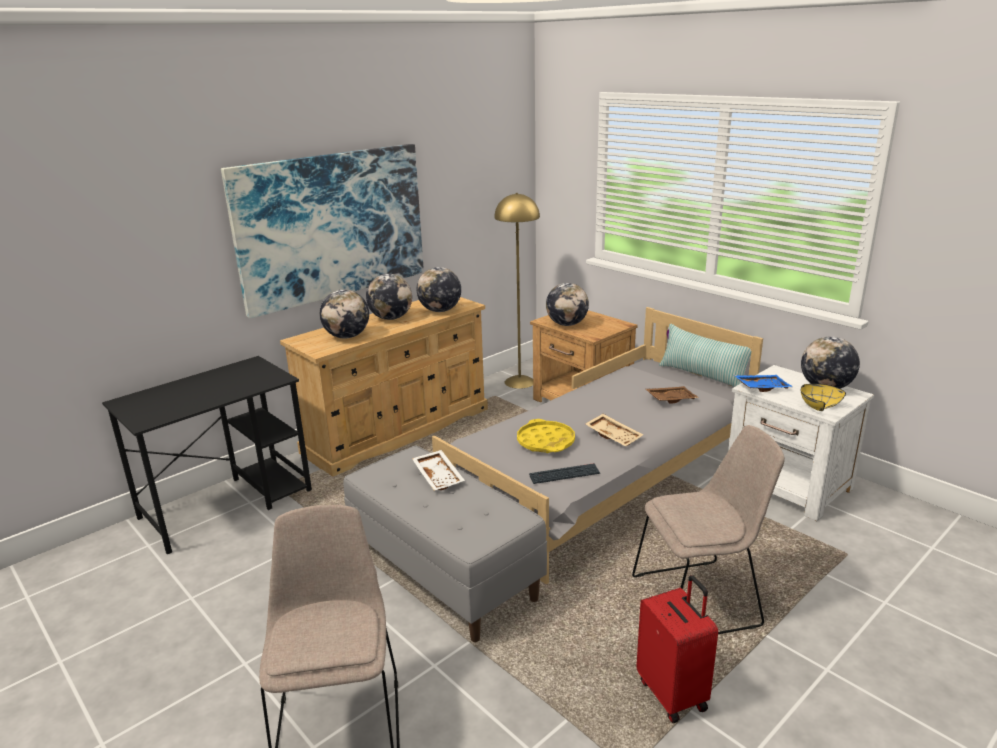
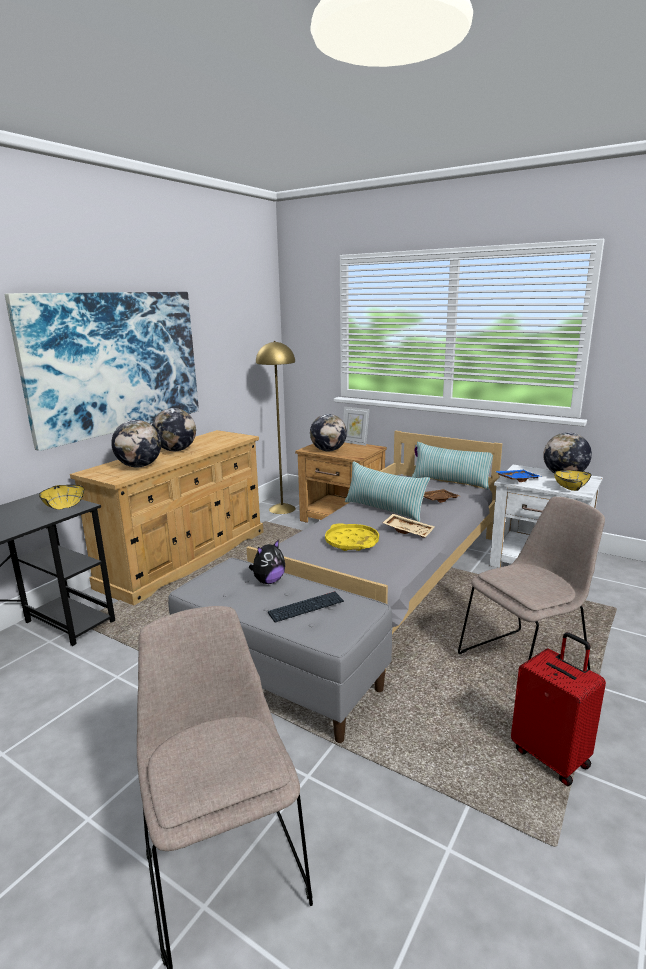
camera: 15 degrees left, 5 degrees down
white tray [412,450,465,491] -> plush toy [249,539,285,584]
globe [417,267,461,312] -> none
keyboard [529,463,600,484] -> keyboard moved to [268,591,344,622]
none -> yellow bowl [39,485,84,510]
none -> picture frame [343,407,369,446]
none -> pillow [345,461,430,522]

